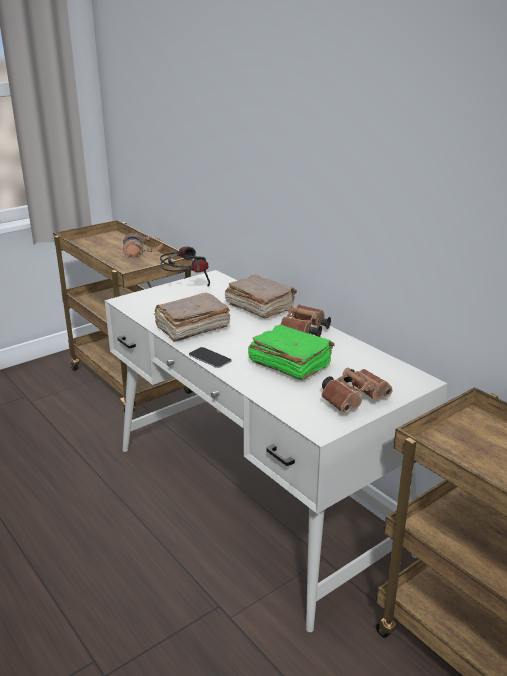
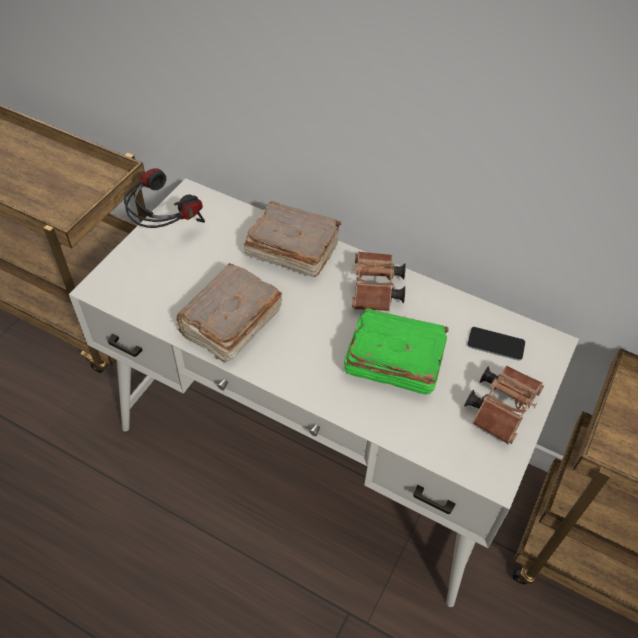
camera: 25 degrees left, 25 degrees up
headphones [123,233,163,257] -> none
phone [189,347,231,368] -> phone moved to [467,327,525,361]

